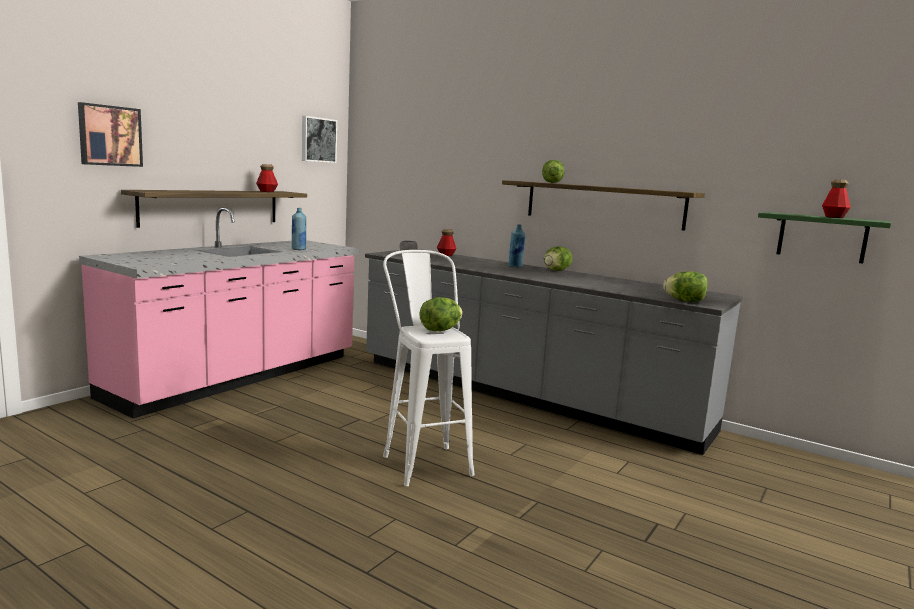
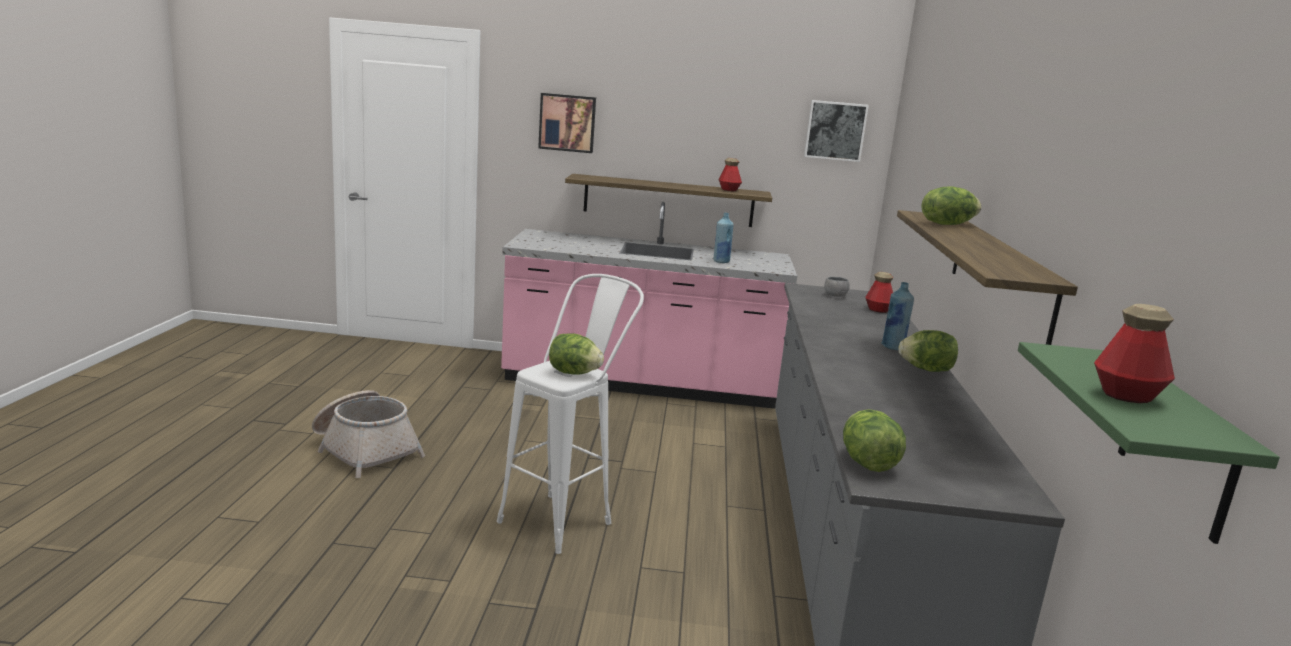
camera: 60 degrees right, 5 degrees up
none -> basket [312,390,425,478]

